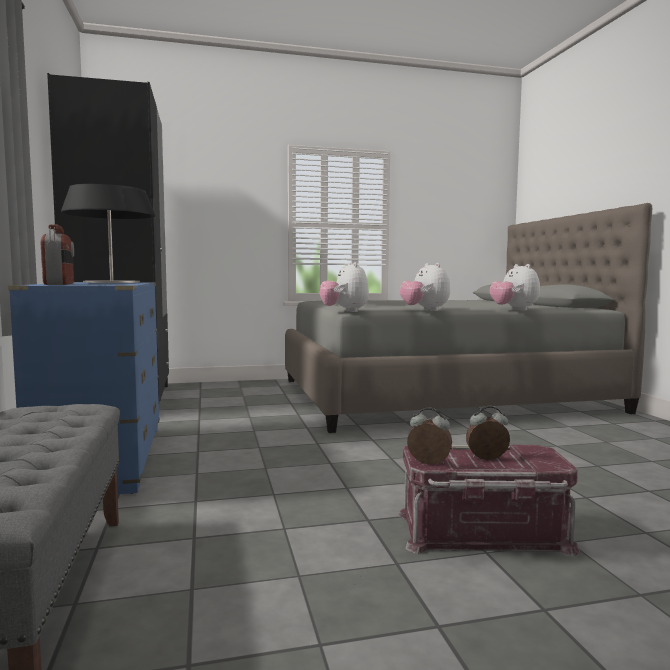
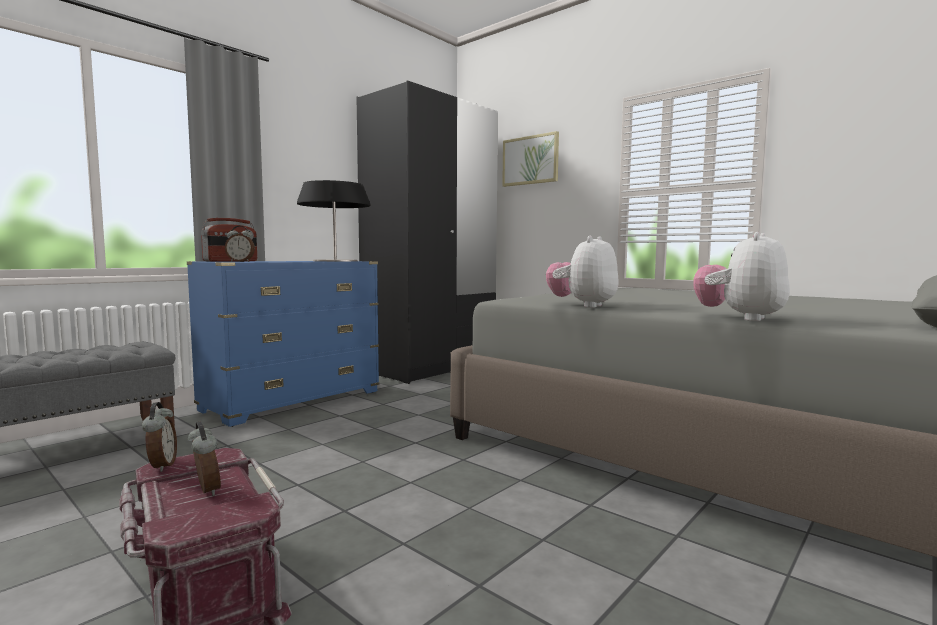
camera: 55 degrees right, 0 degrees up
plush toy [320,262,369,312] -> none
none -> alarm clock [225,225,255,262]
none -> picture [502,131,559,187]

